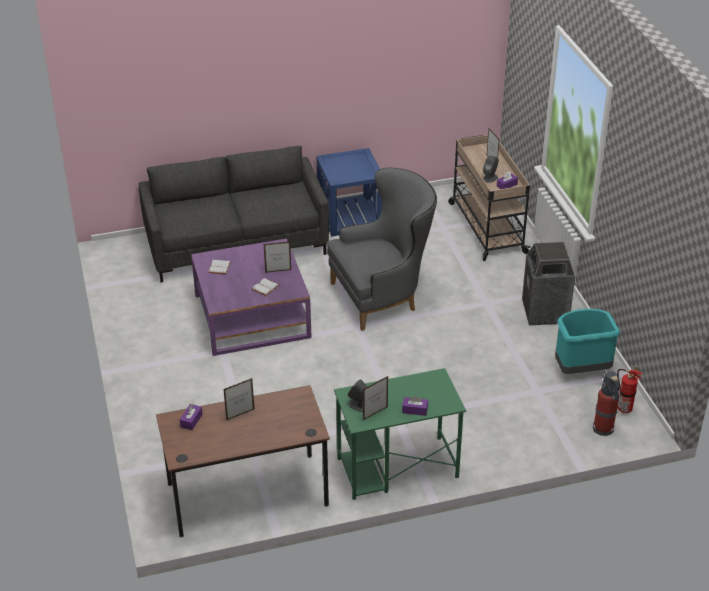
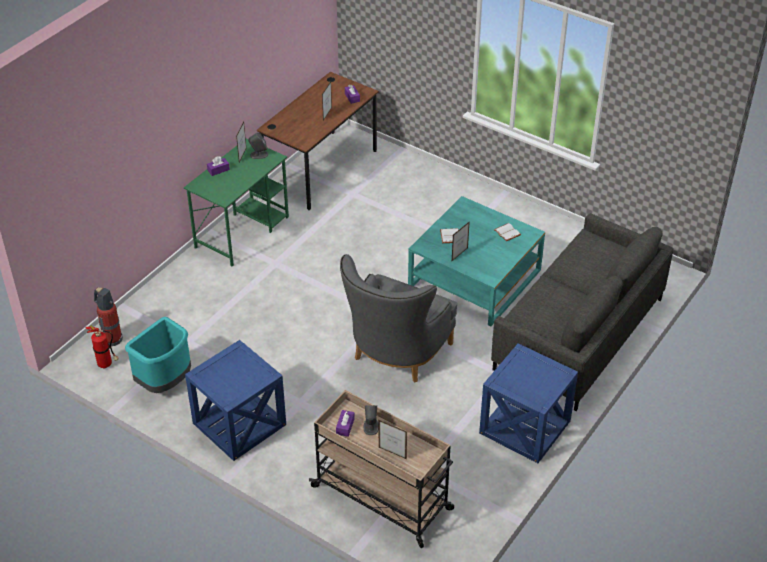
camera: 140 degrees right, 5 degrees up
purple coffee table [191,239,312,356] -> turquoise coffee table [408,196,545,326]
trash can [522,242,575,325] -> blue side table [185,340,286,461]

